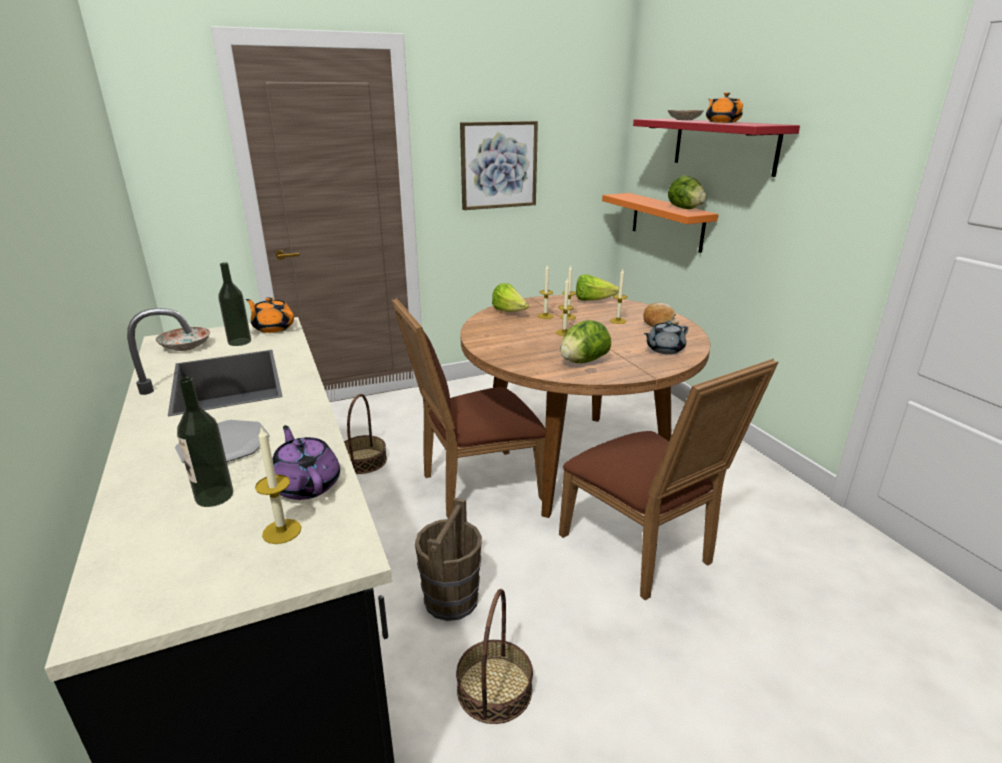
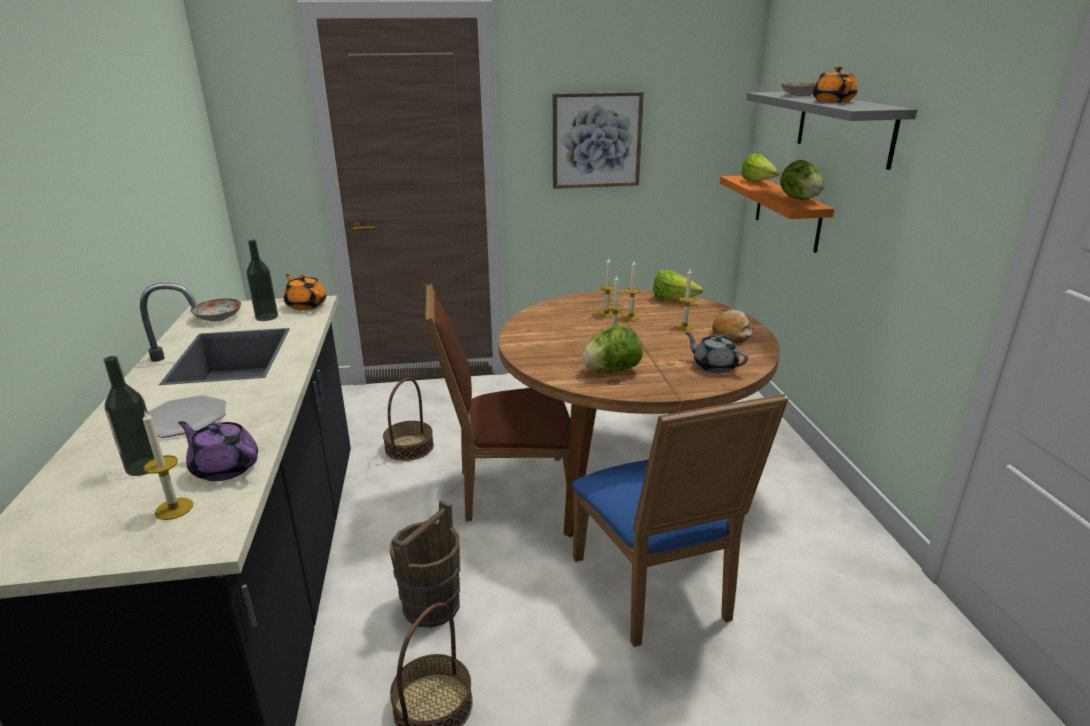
camera: 15 degrees right, 0 degrees up
purple teapot [272,425,340,500] -> purple teapot turned 45 degrees counterclockwise [178,421,258,481]
lettuce [492,283,529,312] -> lettuce moved to [741,153,780,181]
brown chair [559,359,778,600] -> blue chair [572,394,789,647]
red shelf [633,119,800,177] -> grey shelf [746,92,917,170]
grey teapot [644,321,688,354] -> grey teapot turned 60 degrees clockwise [685,332,748,373]

